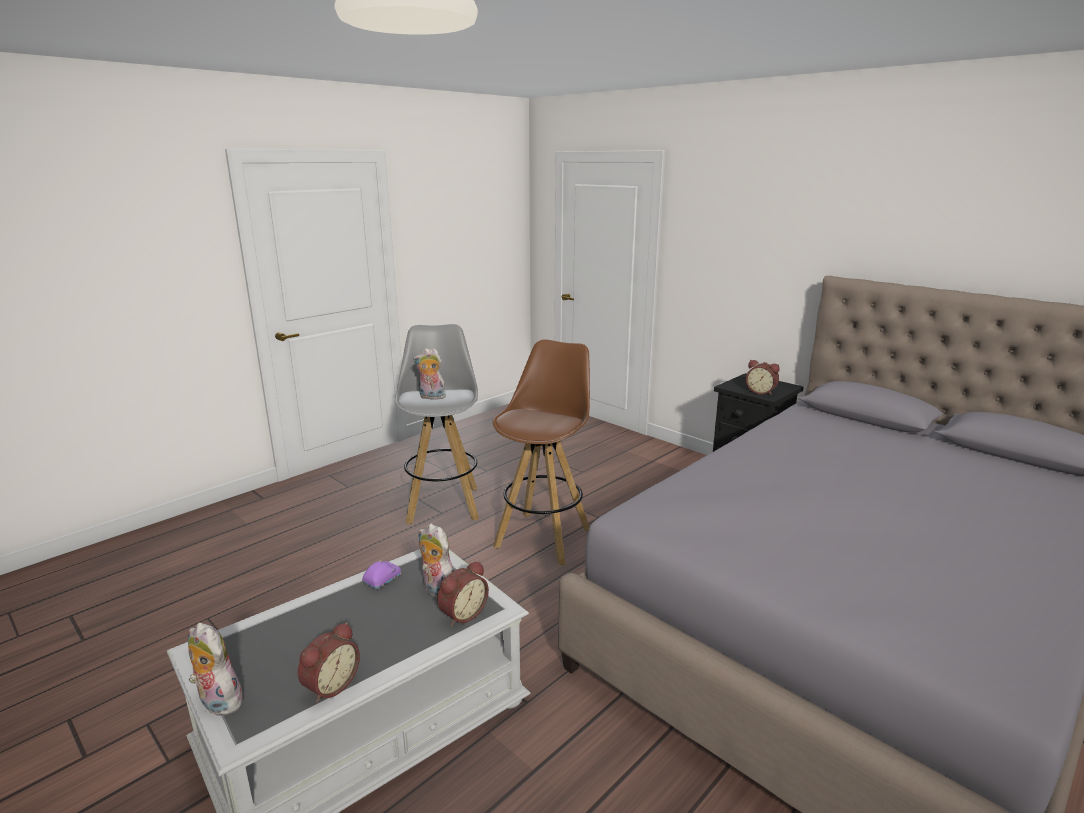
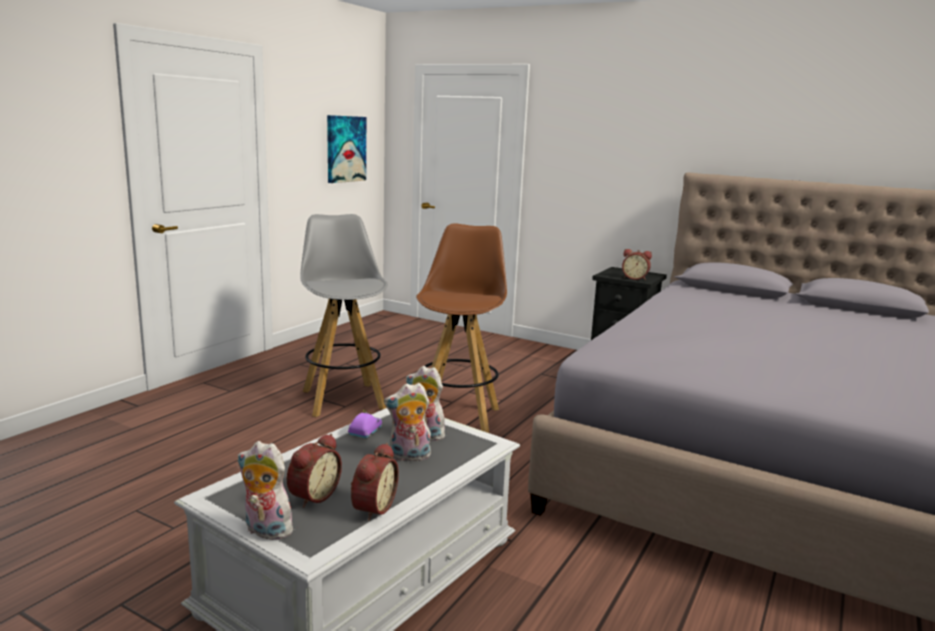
camera: 15 degrees left, 5 degrees down
plush toy [413,348,446,401] -> plush toy moved to [384,383,431,461]
alarm clock [437,561,489,626] -> alarm clock moved to [287,434,342,508]
none -> picture [327,115,366,183]

